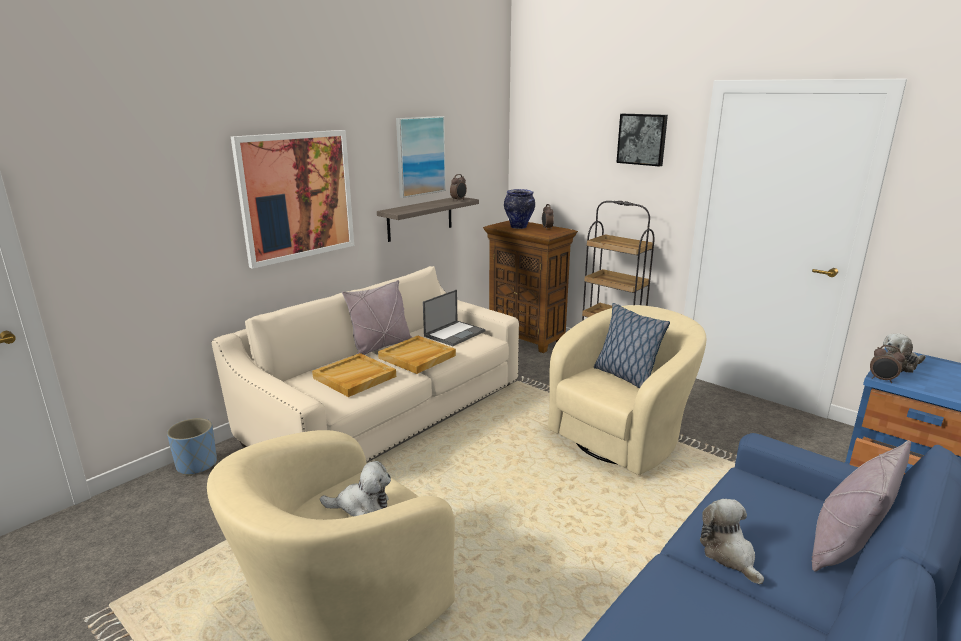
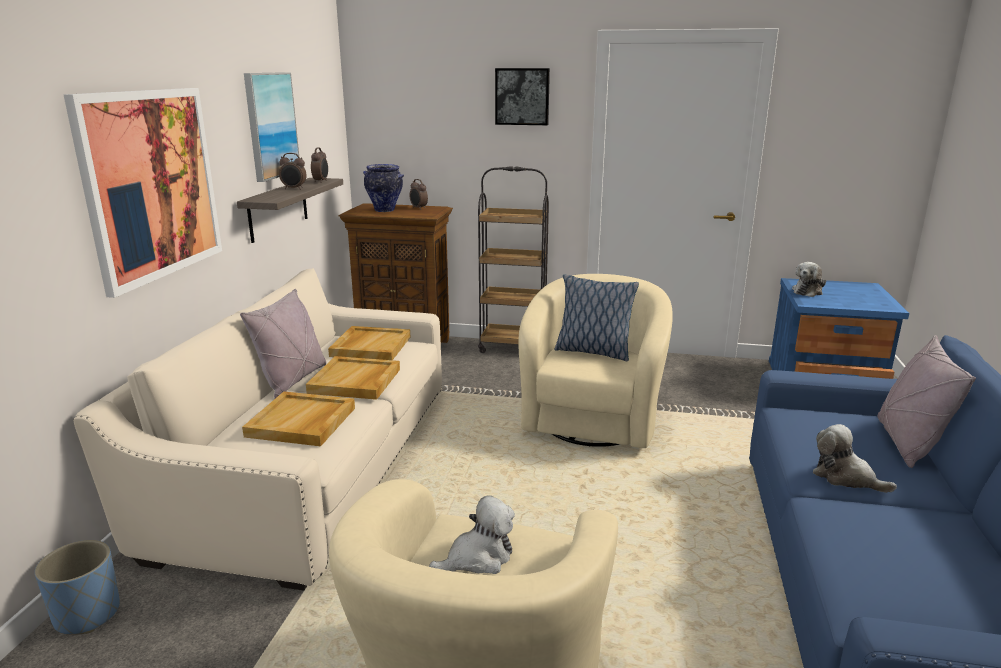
camera: 30 degrees left, 0 degrees up
laptop [423,290,485,346] -> beige tray [328,326,410,360]
alarm clock [870,345,905,383] -> alarm clock moved to [279,153,307,190]

